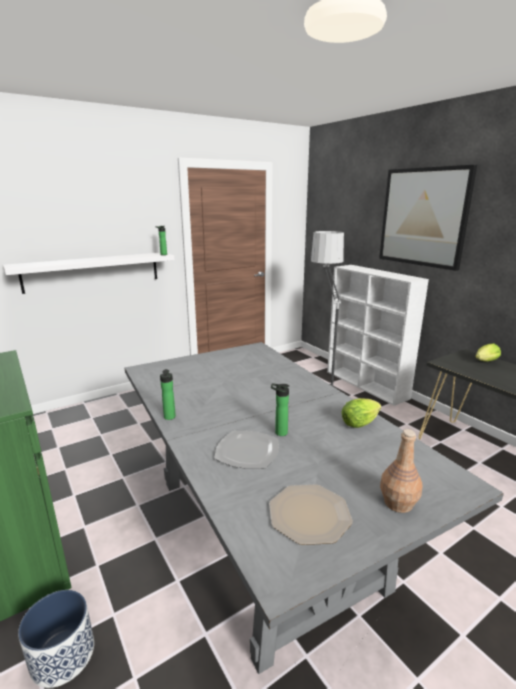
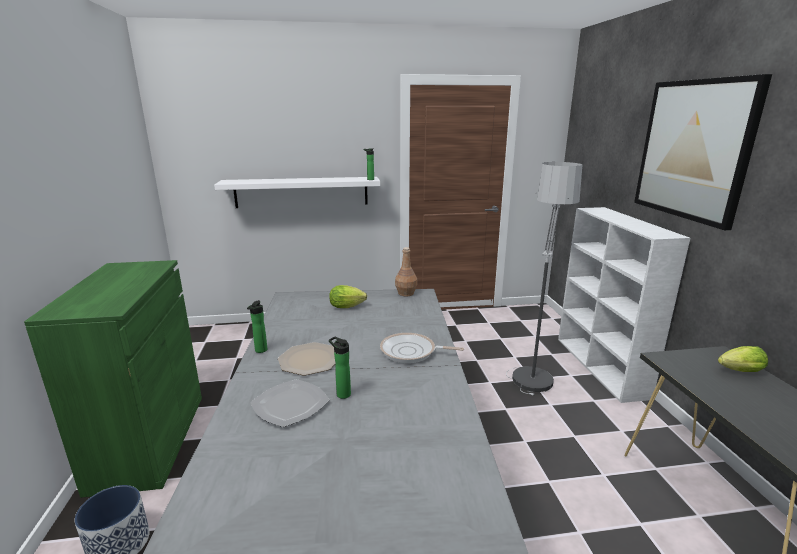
camera: 25 degrees right, 0 degrees up
plate [269,484,353,545] -> plate moved to [278,342,336,375]
lettuce [342,398,381,428] -> lettuce moved to [329,285,367,308]
brown bottle [380,429,423,513] -> brown bottle moved to [395,247,417,296]
none -> frying pan [380,333,464,363]

